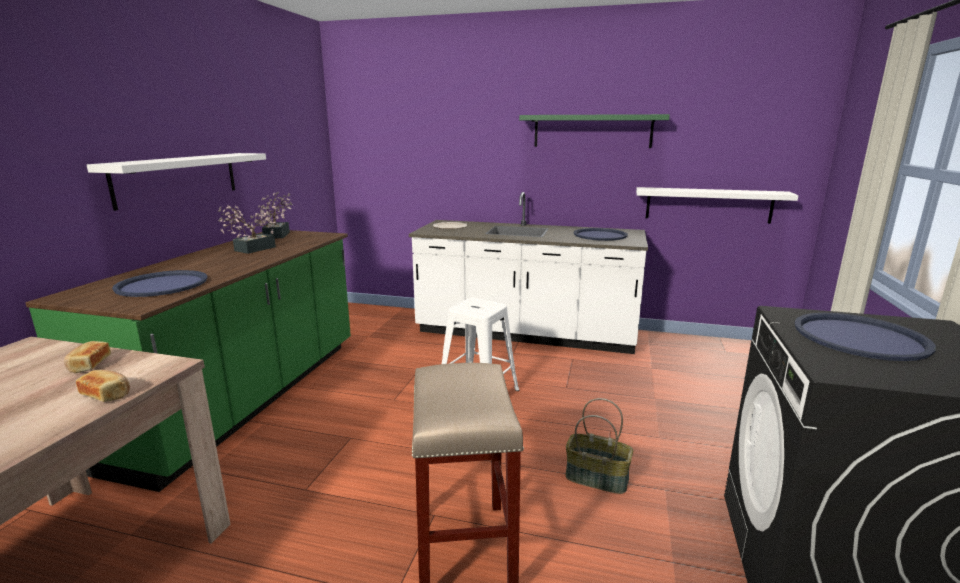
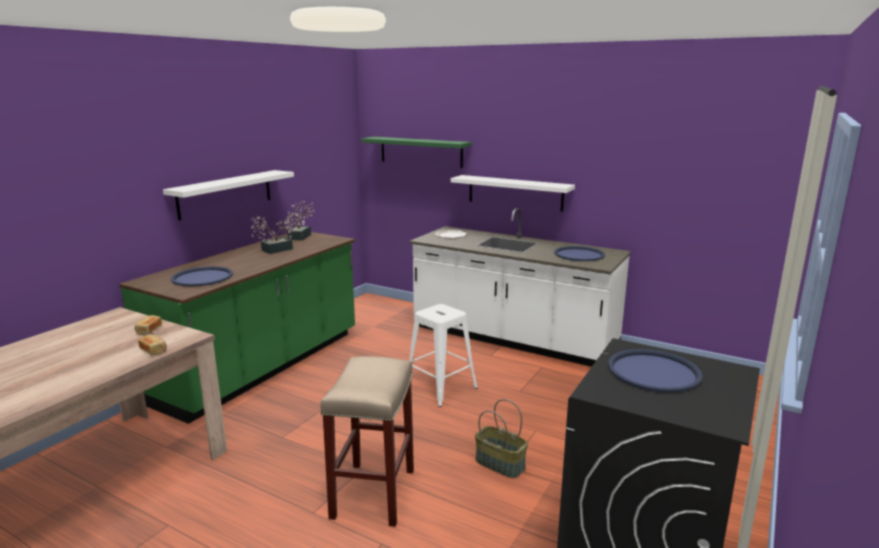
camera: 15 degrees right, 0 degrees up
green shelf [519,114,670,148] -> green shelf moved to [361,137,472,168]
white shelf [636,187,799,223] -> white shelf moved to [451,175,575,212]

